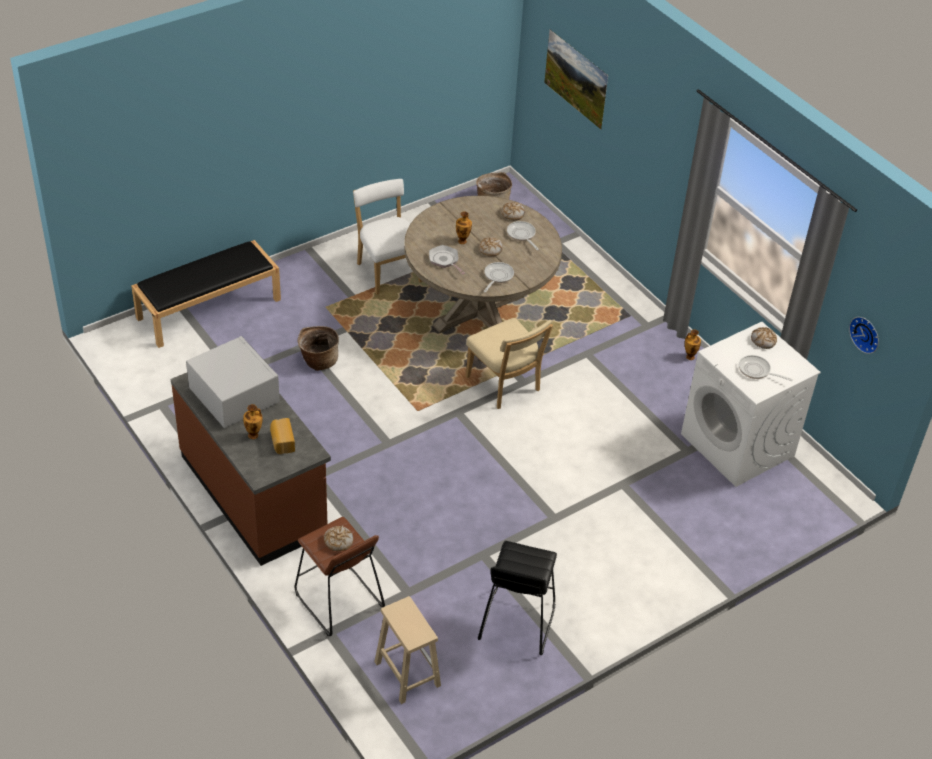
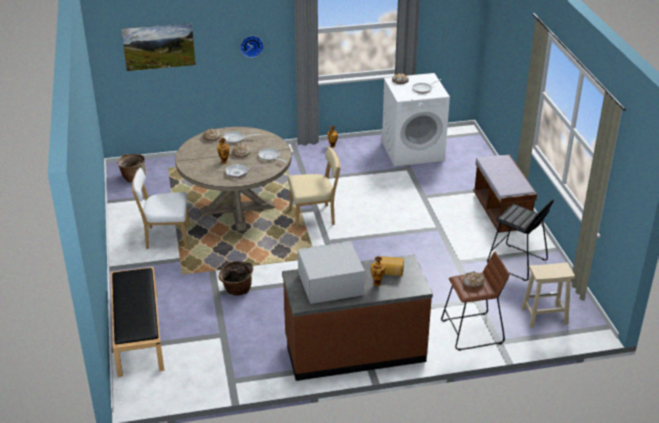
camera: 65 degrees left, 10 degrees down
wall clock [849,317,879,354] -> wall clock moved to [240,36,264,58]
none -> brown bench [473,155,537,233]

